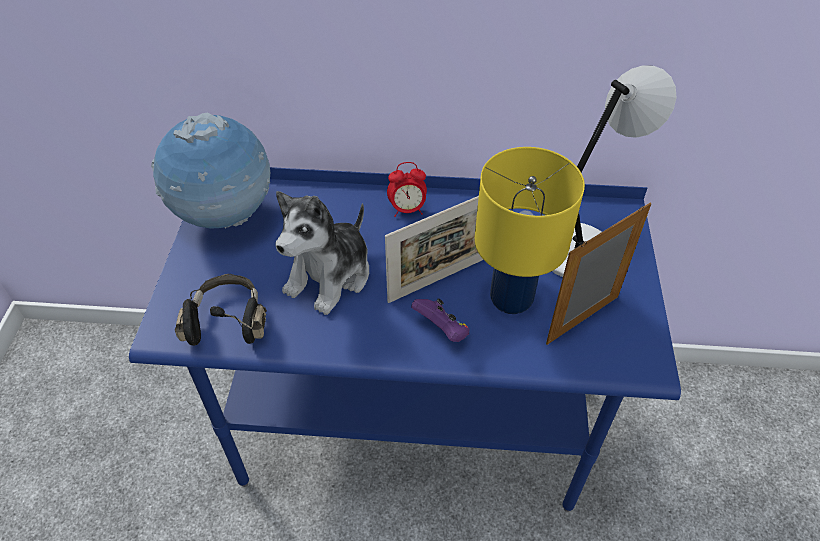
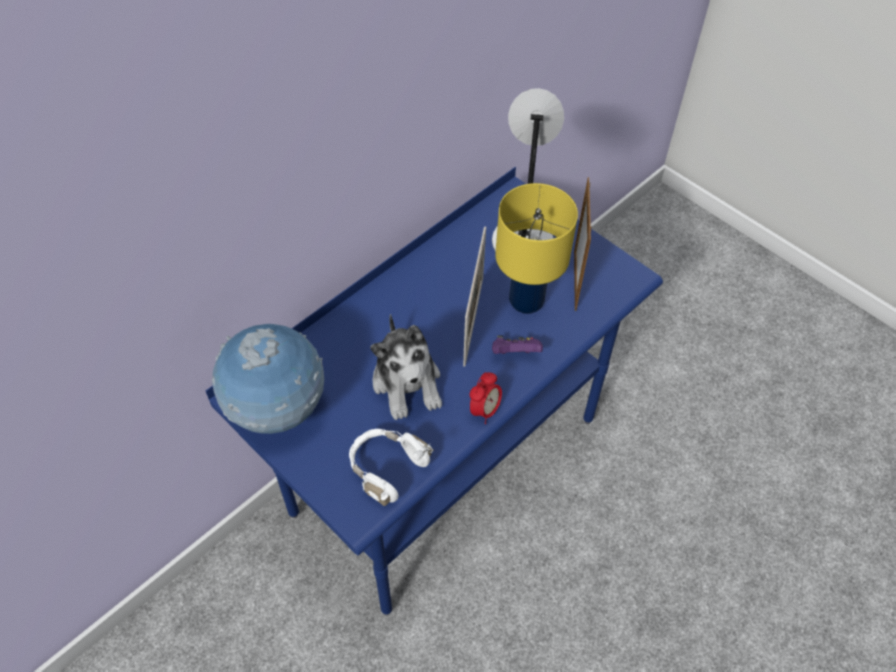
camera: 50 degrees left, 5 degrees up
black headphones [175,274,267,346] -> white headphones [349,429,434,506]
alarm clock [387,162,427,217] -> alarm clock moved to [470,372,502,424]

